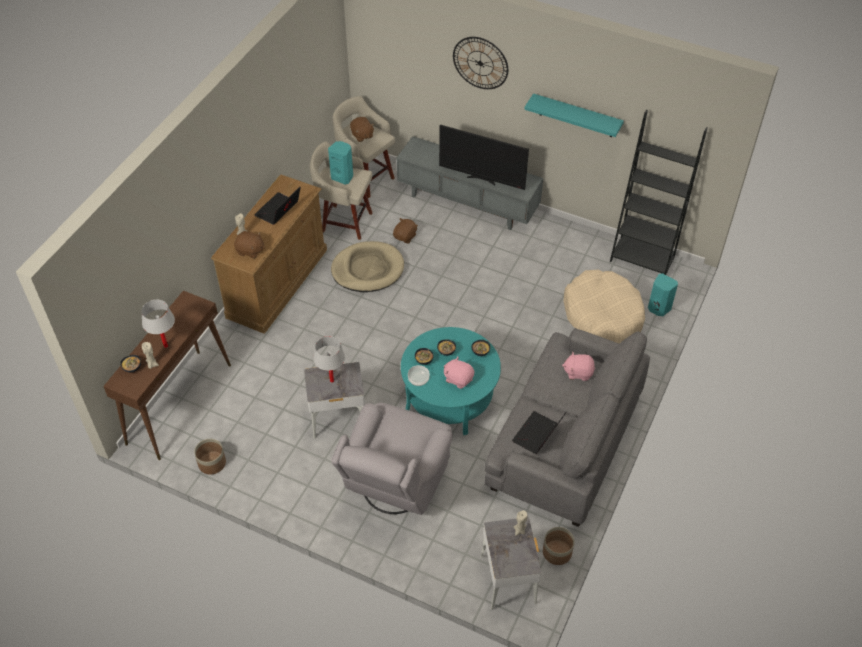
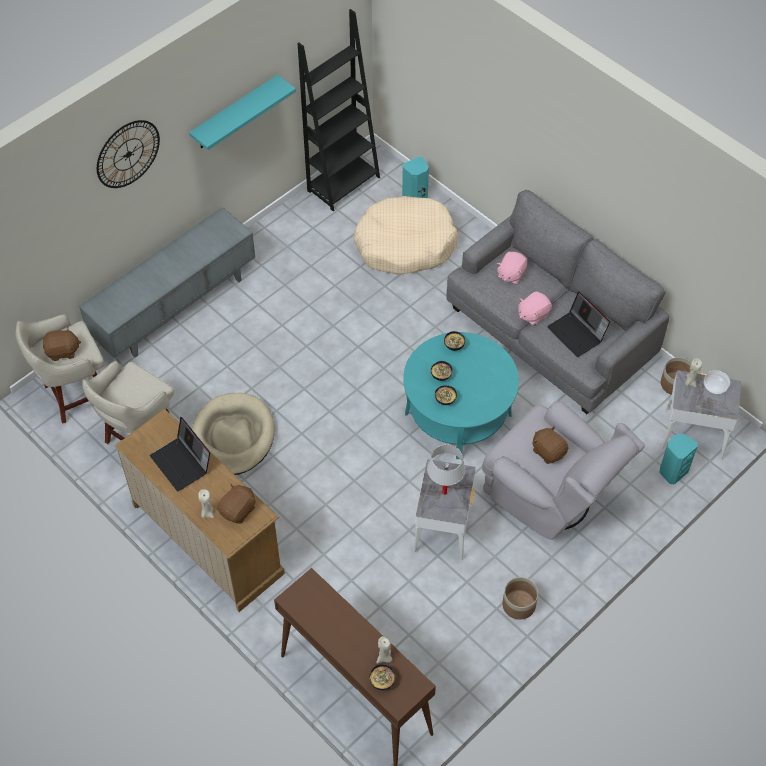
camera: 70 degrees left, 5 degrees up
white table lamp [141,300,175,348] -> none
planter [194,439,226,474] -> planter moved to [502,577,538,620]
turquoise speaker [328,141,353,185] -> turquoise speaker moved to [659,434,698,485]
brown plush toy [393,218,418,244] -> brown plush toy moved to [533,426,568,464]
bowl [408,365,430,386] -> bowl moved to [704,370,730,395]
television [439,125,529,190] -> none
pink plush toy [444,357,474,389] -> pink plush toy moved to [518,292,552,326]

